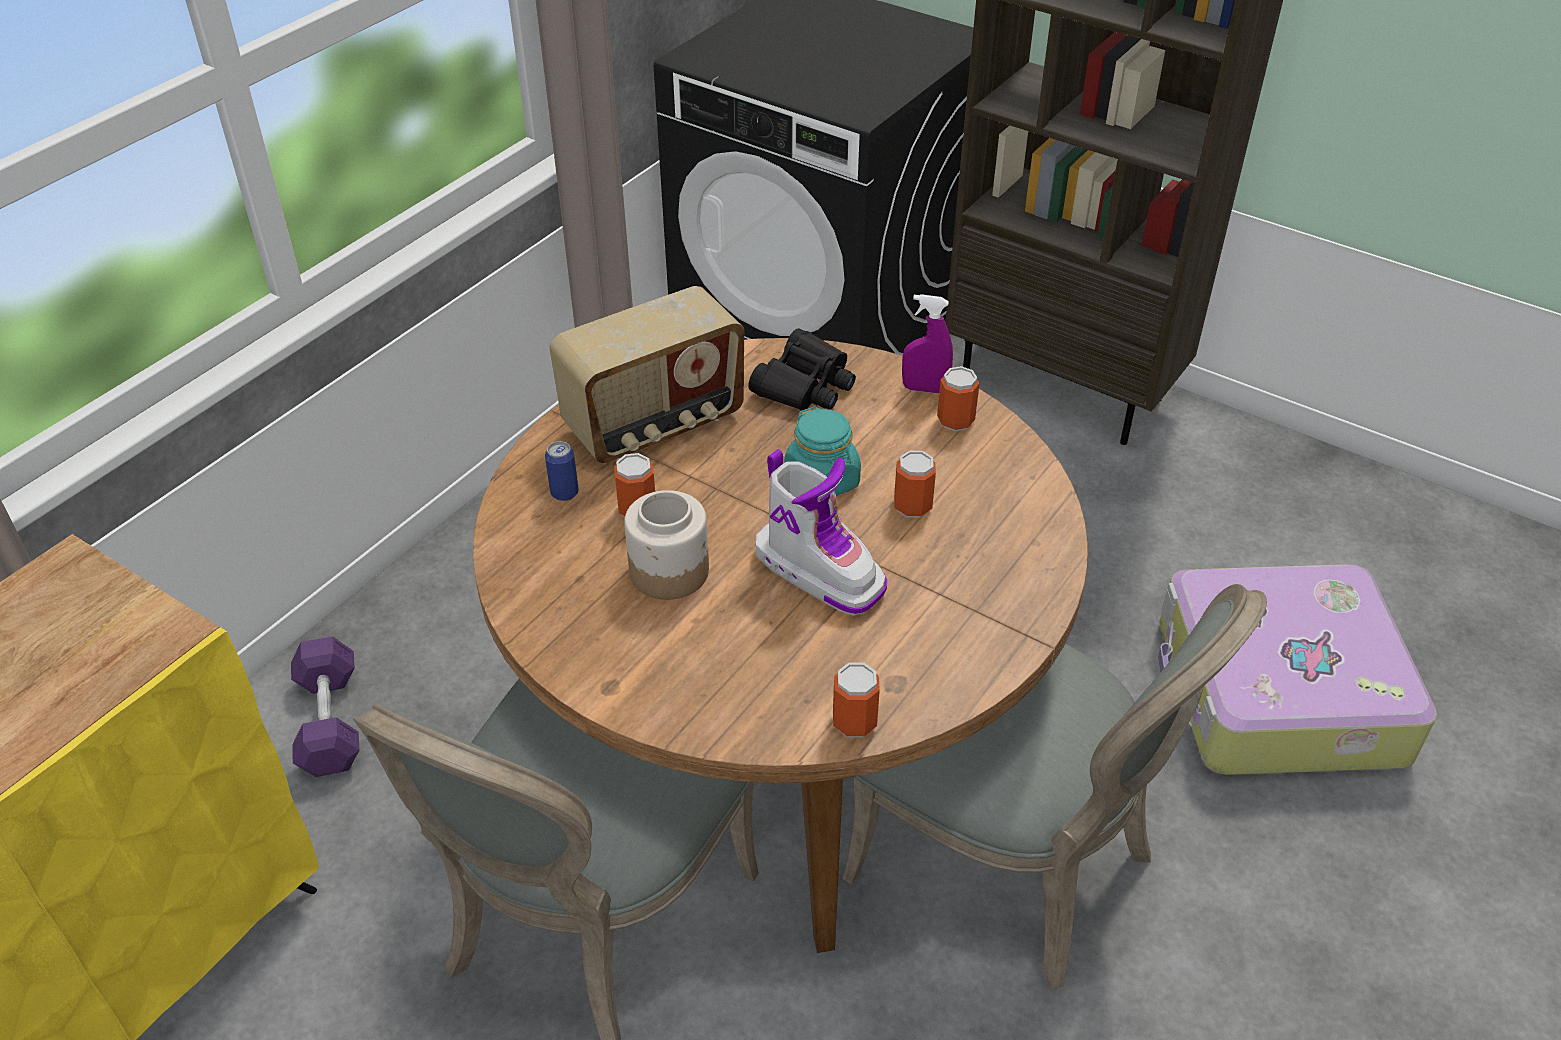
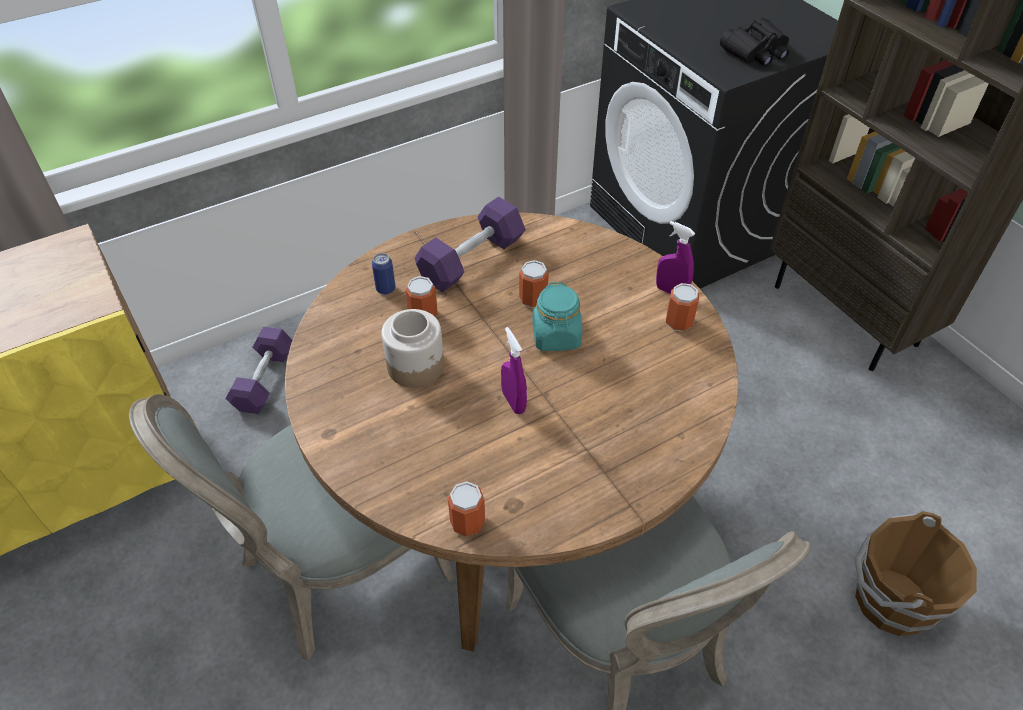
camera: 25 degrees right, 5 degrees up
radio [550,286,744,463] -> purple dumbbell [415,197,526,293]
black binoculars [748,328,856,411] -> black binoculars moved to [720,17,789,67]
boot [756,449,887,616] -> purple spray bottle [501,327,527,414]
can [894,451,936,518] -> can moved to [519,260,549,308]
suitcase [1158,564,1437,775] -> brown bucket [855,511,977,636]

